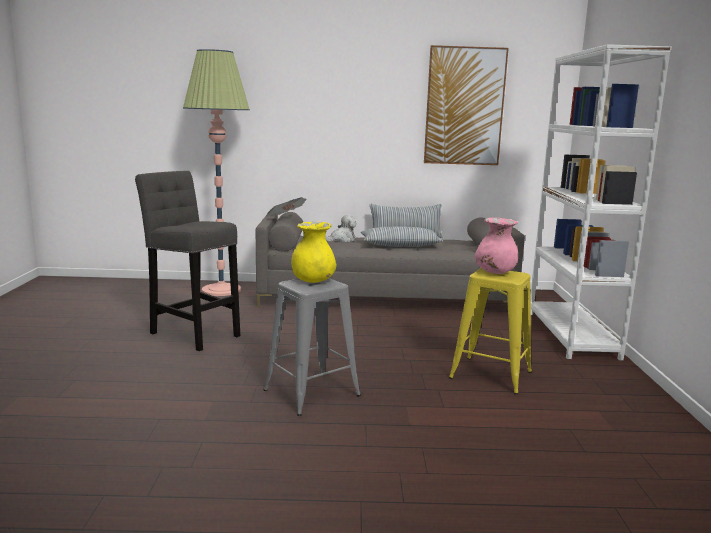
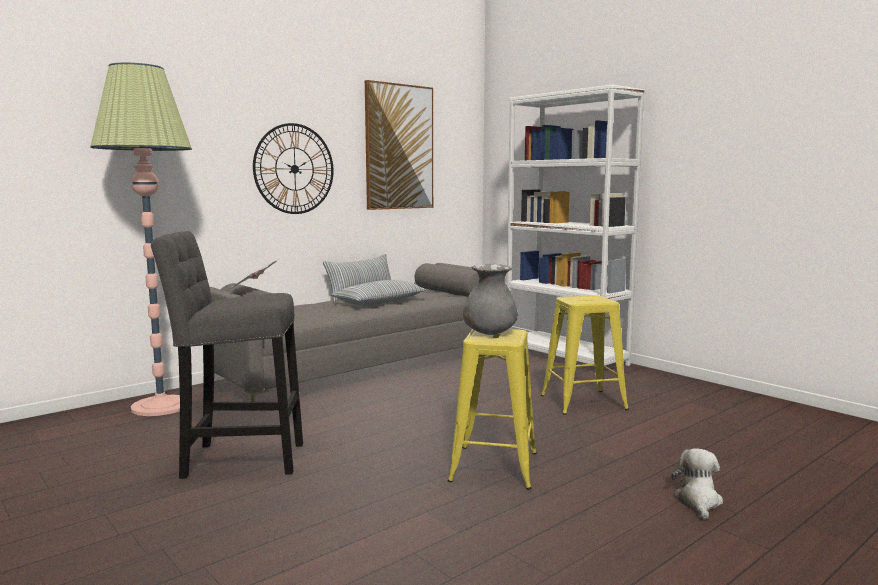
camera: 40 degrees left, 5 degrees down
grey stool [263,278,361,416] -> yellow stool [448,329,537,490]
yellow vase [291,222,337,283] -> grey vase [463,264,518,335]
plush toy [325,215,357,242] -> plush toy moved to [671,448,723,520]
pink vase [475,217,518,274] -> none
none -> wall clock [253,123,334,214]

